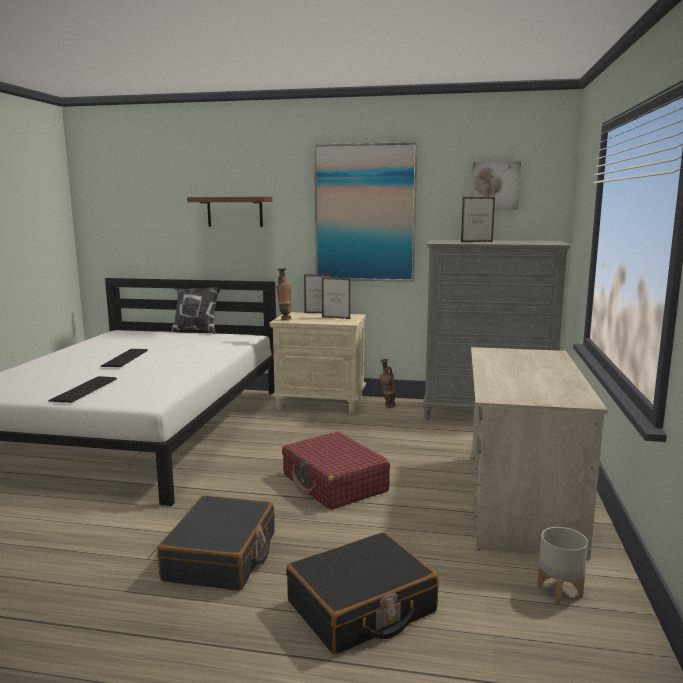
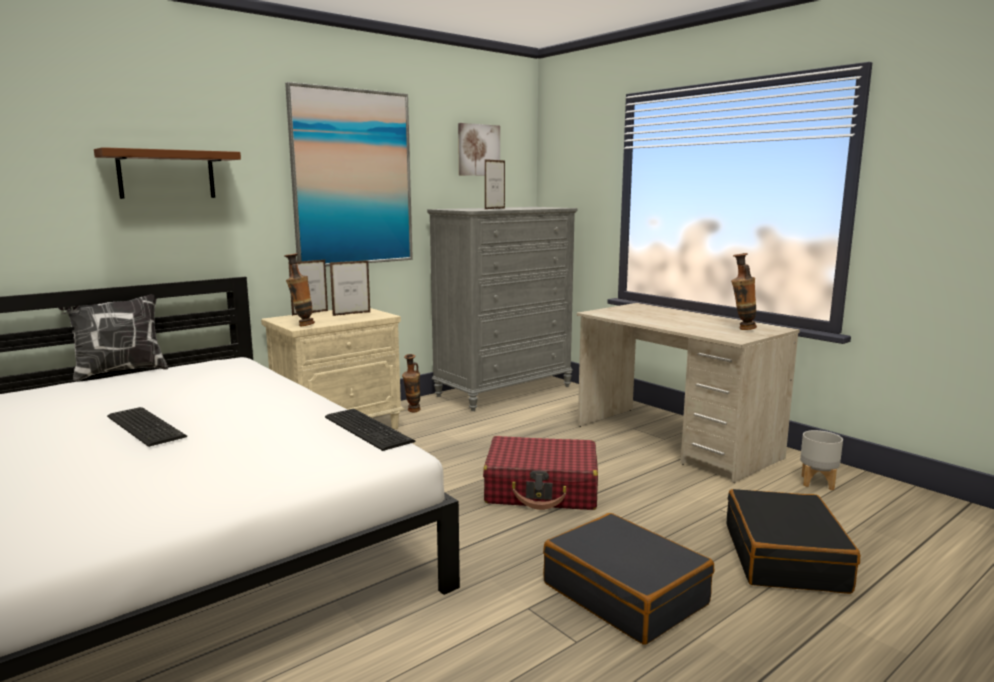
camera: 50 degrees left, 0 degrees up
keyboard [49,376,117,403] -> keyboard moved to [325,409,415,451]
none -> vase [731,253,757,330]

